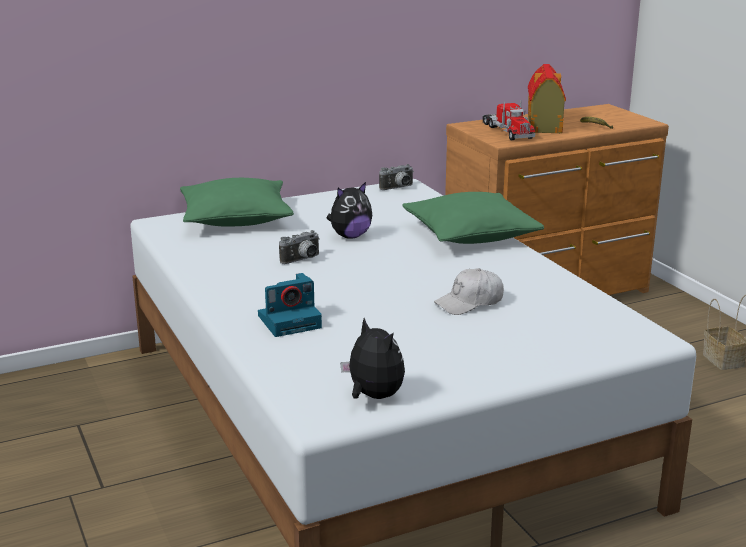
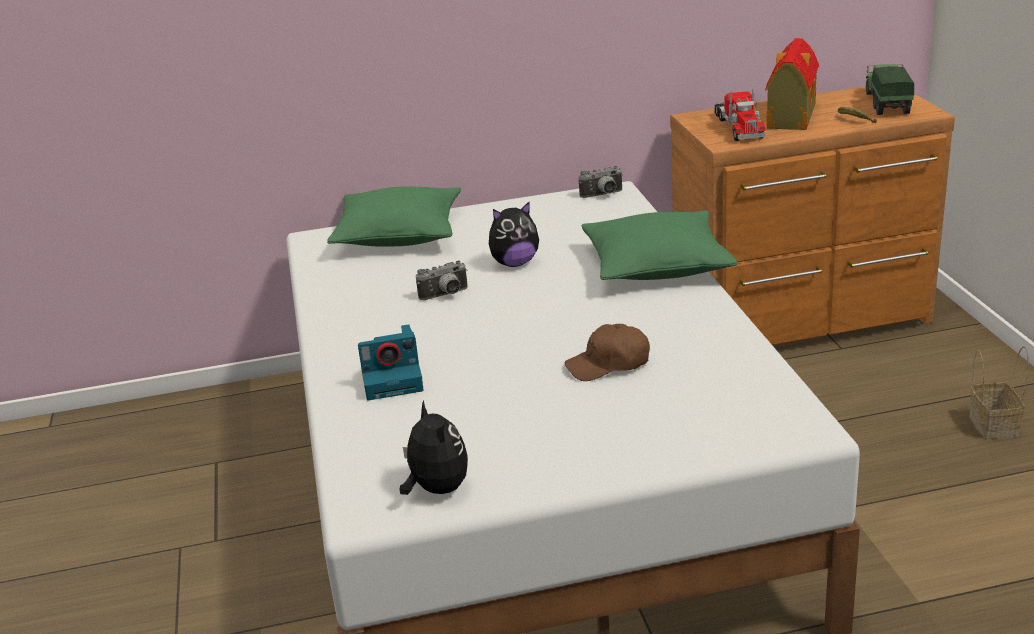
camera: 15 degrees right, 5 degrees up
white cap [434,268,504,315] -> brown cap [565,324,650,381]
none -> toy truck [866,64,914,115]

